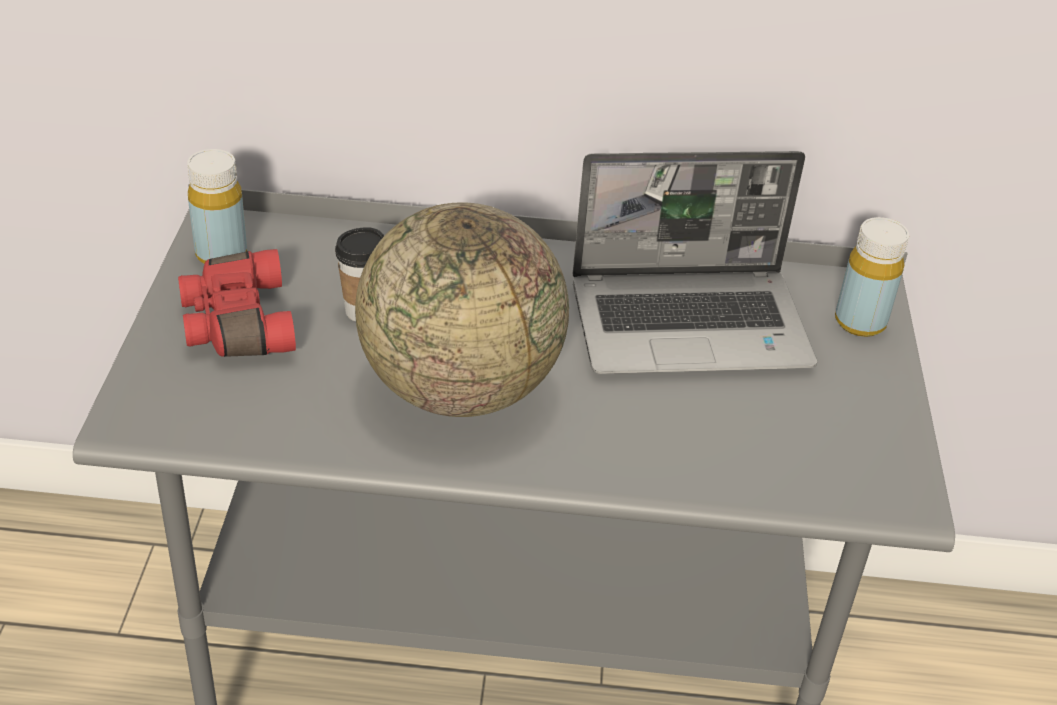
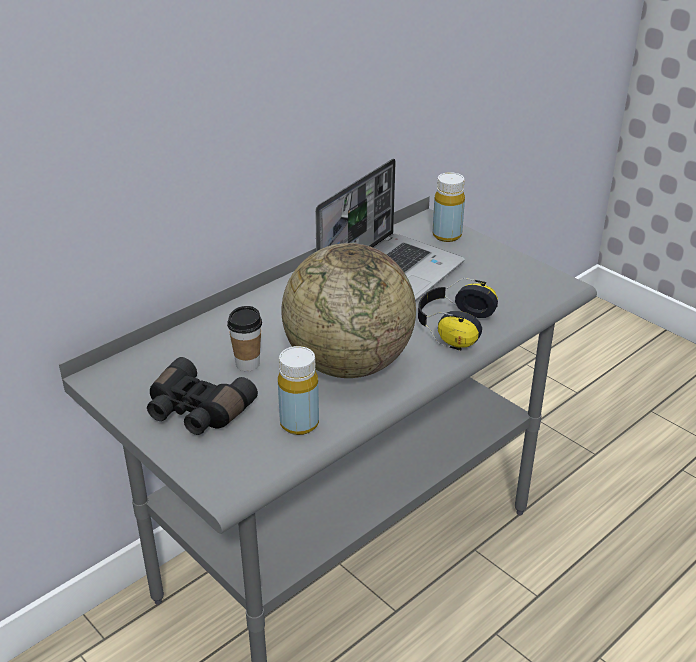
camera: 45 degrees left, 5 degrees down
red binoculars [178,249,296,357] -> black binoculars [147,357,258,435]
yellow bottle [187,149,247,264] -> yellow bottle moved to [278,346,319,435]
none -> headphones [418,278,498,350]

